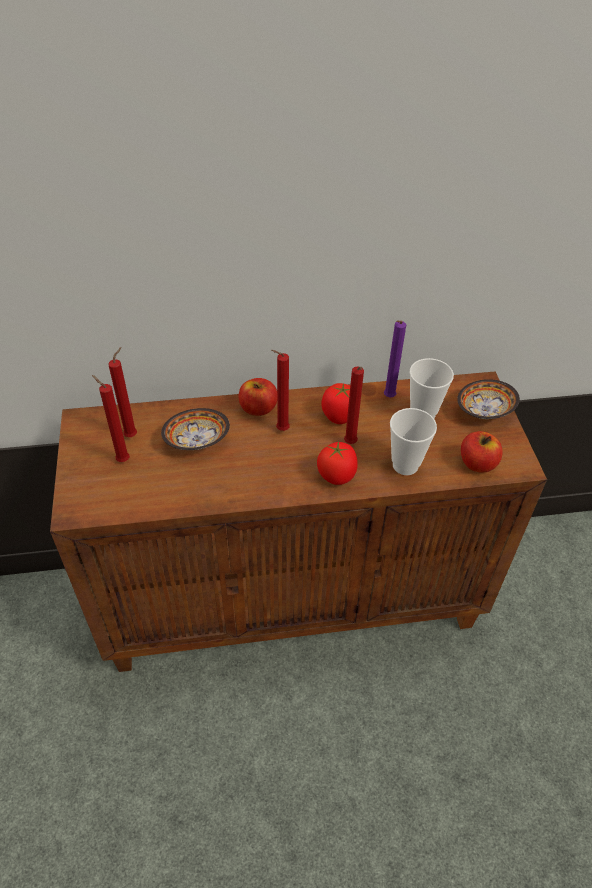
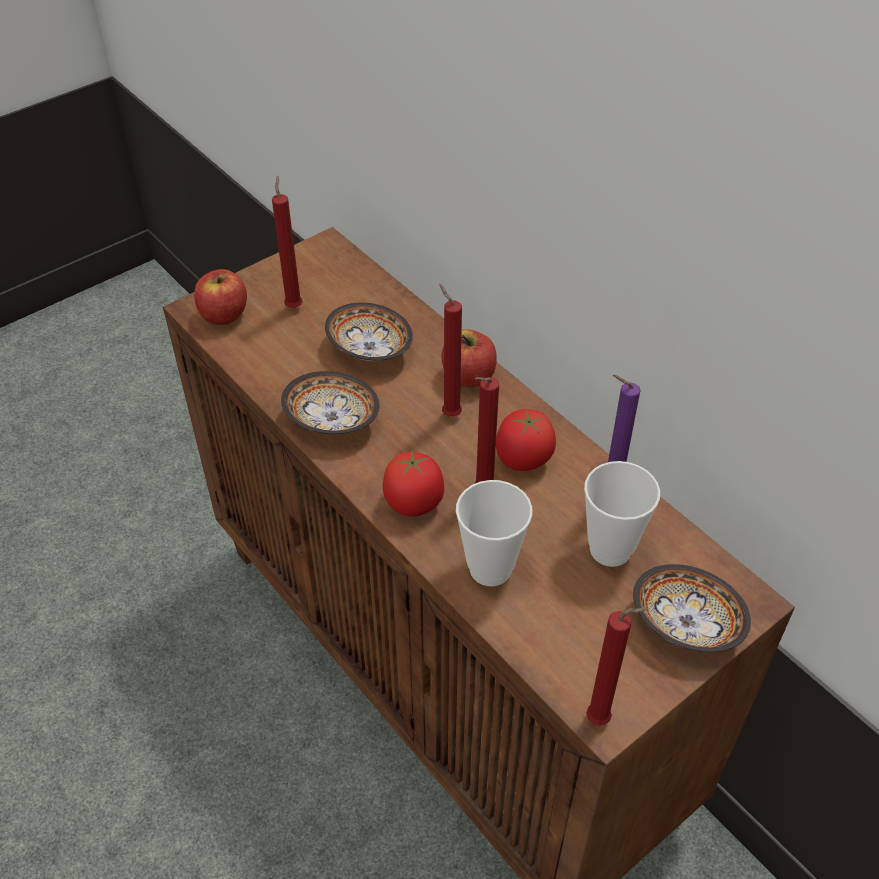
camera: 60 degrees right, 0 degrees up
red candle [108,347,137,437] -> red candle moved to [586,607,648,726]
apple [461,431,503,473] -> apple moved to [194,269,247,325]
none -> bowl [281,371,379,434]

